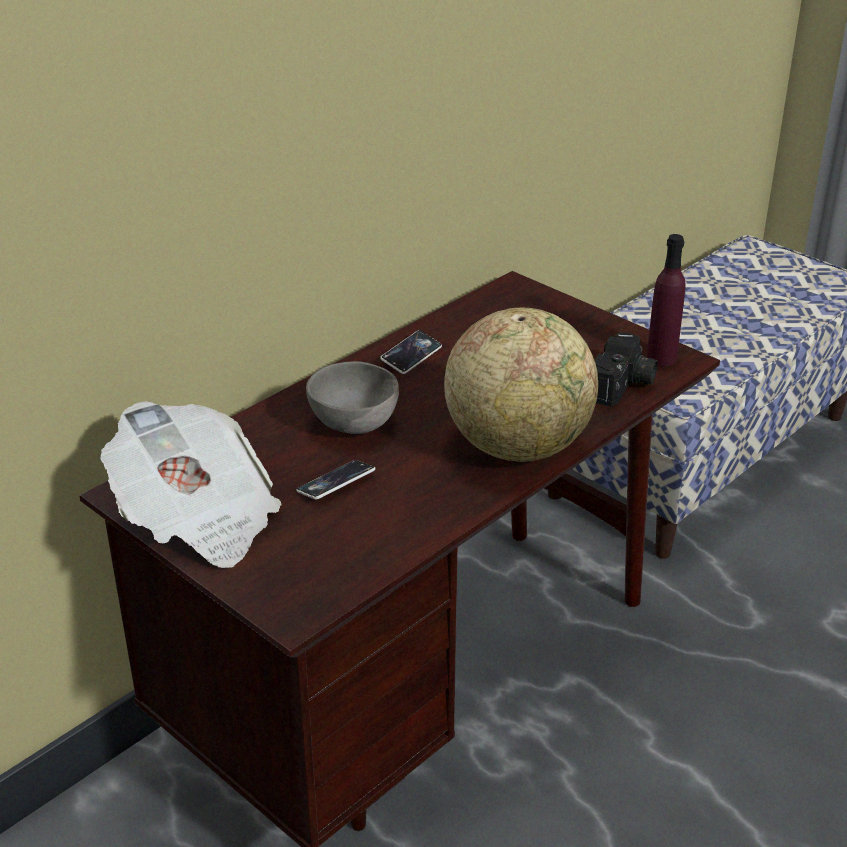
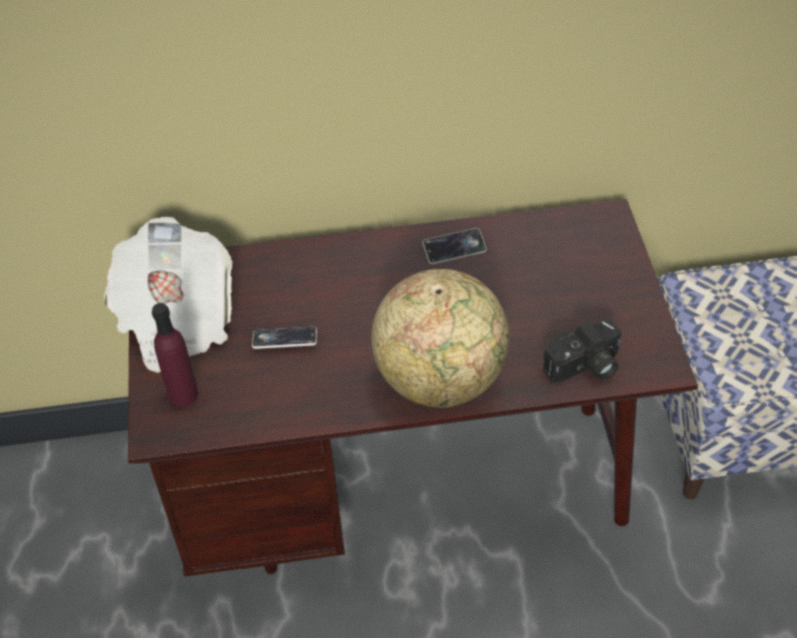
camera: 40 degrees right, 15 degrees up
grey bowl [306,361,399,434] -> none
purple bottle [647,234,686,367] -> purple bottle moved to [152,303,198,407]

